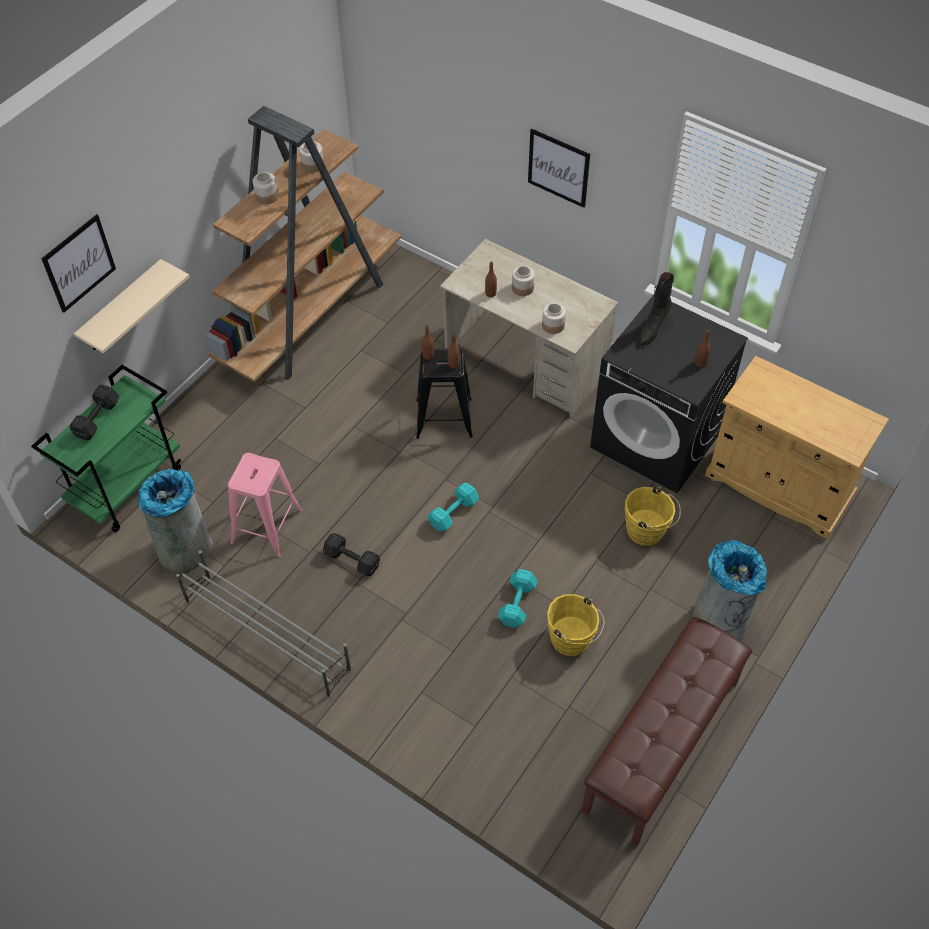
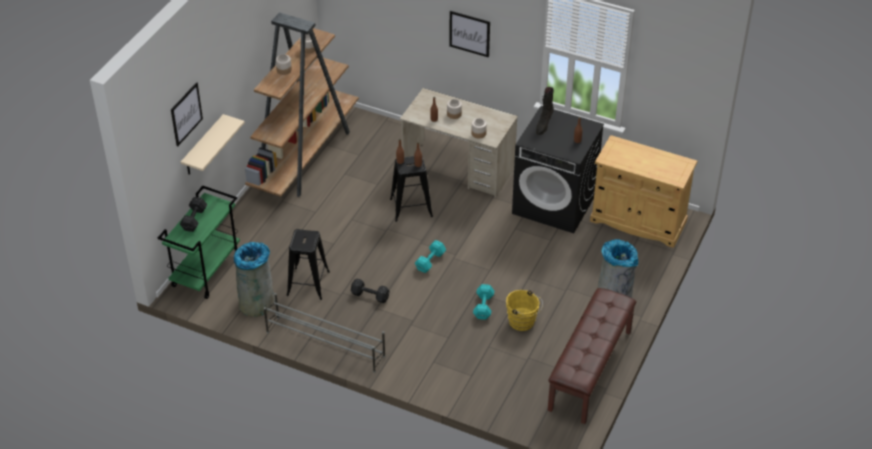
camera: 10 degrees left, 10 degrees down
pink stool [228,453,303,557] -> black stool [286,229,330,300]
yellow bucket [625,487,681,546] -> none

